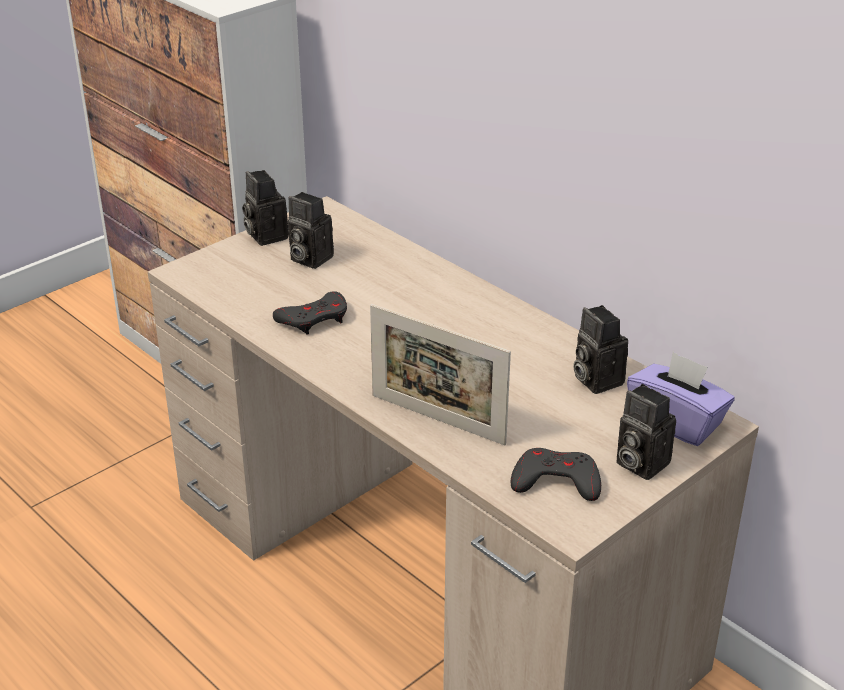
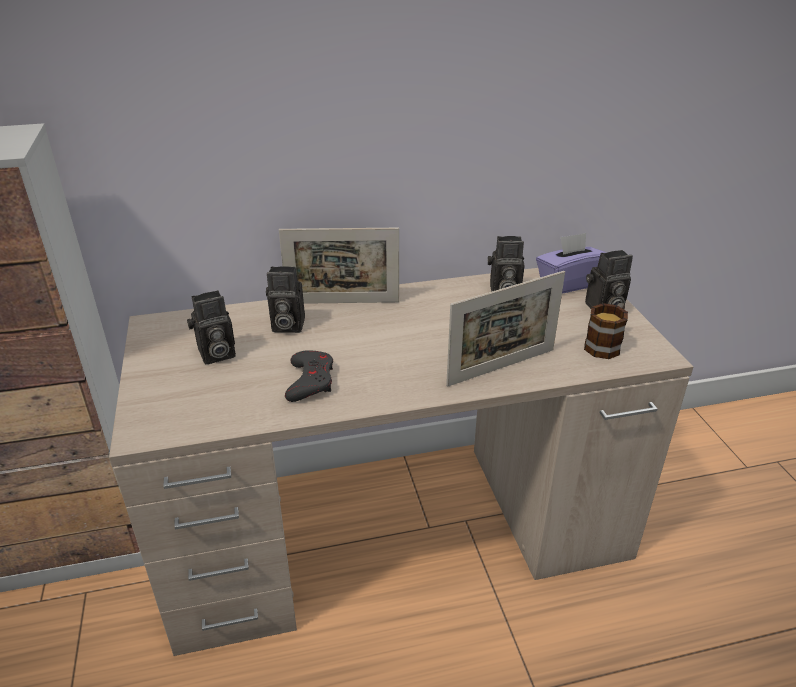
camera: 60 degrees left, 0 degrees up
camera [242,170,289,246] -> camera moved to [266,266,305,333]
grey game controller [511,448,601,501] -> mug [584,303,628,359]
none -> picture frame [279,228,399,304]

